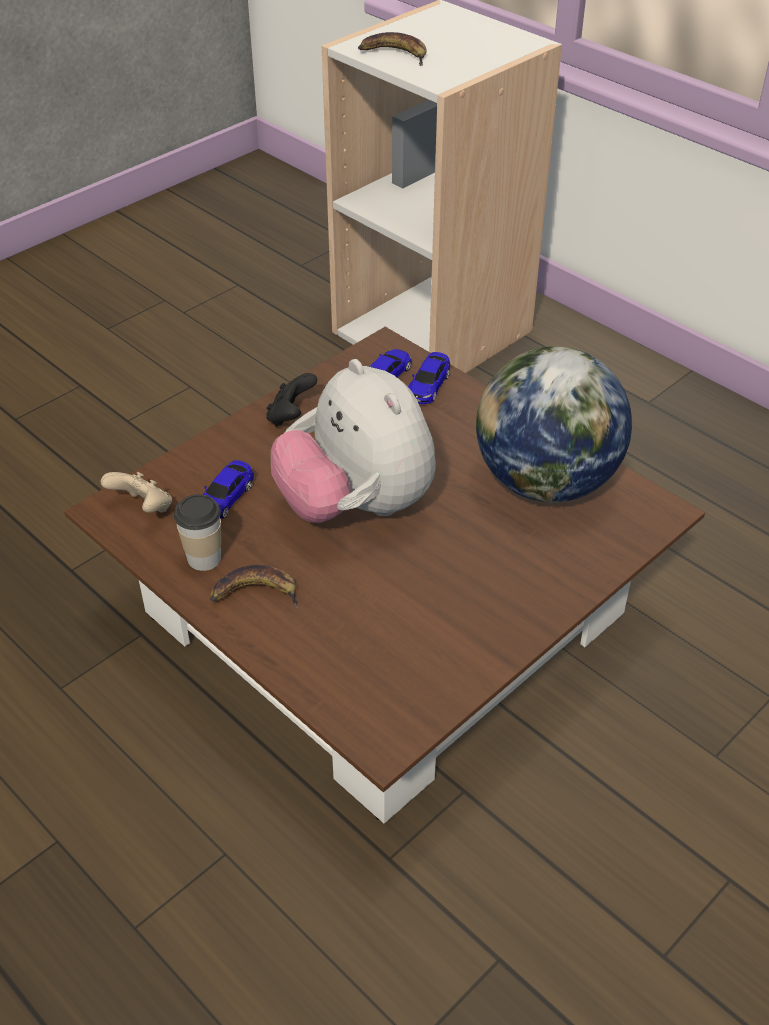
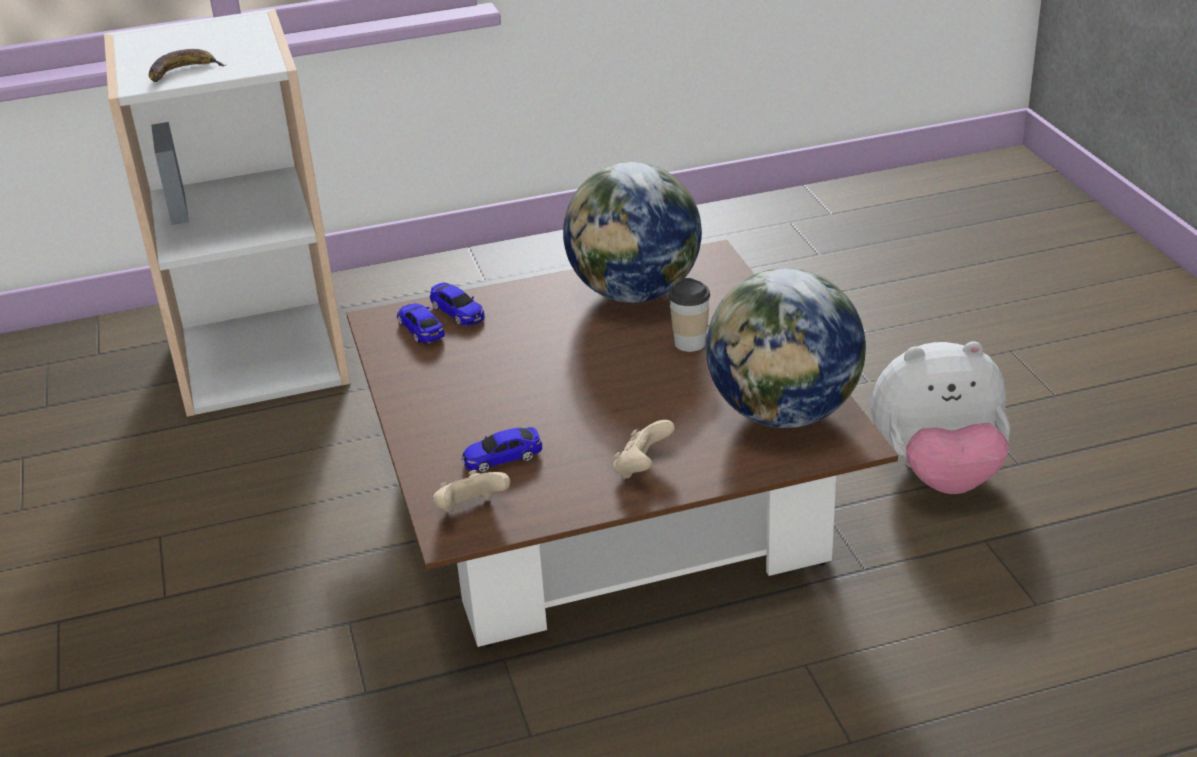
camera: 60 degrees left, 10 degrees down
cup [174,494,221,571] -> cup moved to [669,278,710,352]
toy car [202,460,254,519] -> toy car turned 105 degrees clockwise [462,427,543,472]
banana [210,565,299,608] -> beige game controller [613,420,675,479]
black game controller [266,373,317,427] -> none
plush toy [271,359,436,523] -> plush toy moved to [871,341,1010,494]
none -> globe [706,268,866,428]

